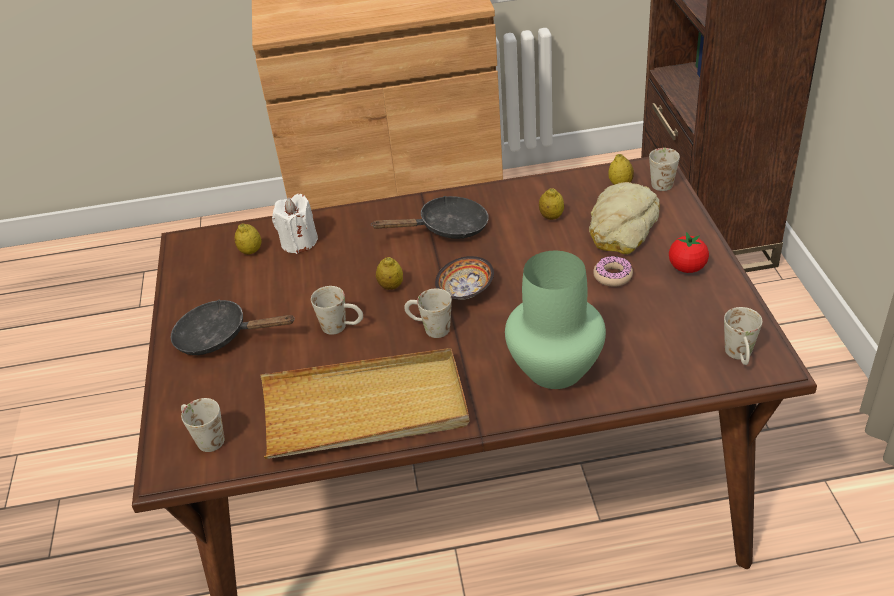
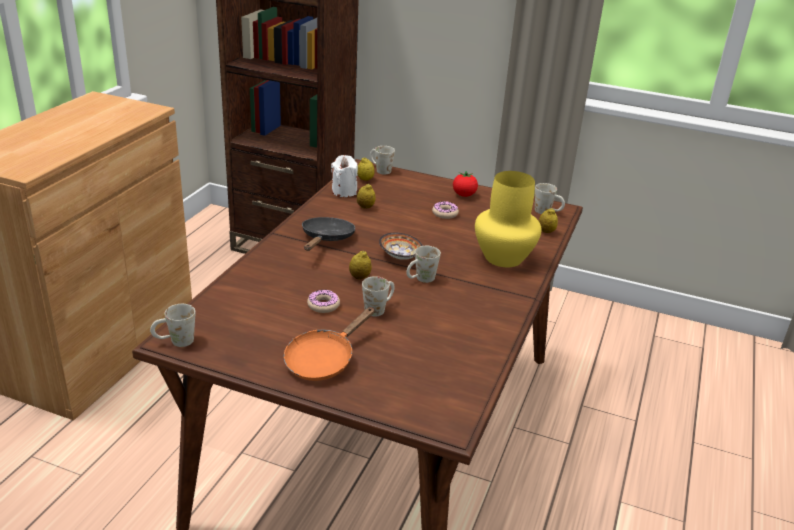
camera: 65 degrees left, 10 degrees down
black frying pan [170,299,295,355] -> orange frying pan [284,307,375,381]
white mug [181,398,224,452] -> white mug moved to [150,304,195,347]
lemon [235,223,261,255] -> lemon moved to [539,208,558,233]
beige tray [260,348,469,459] -> none
white candle [272,194,318,254] -> white candle moved to [331,155,358,197]
green vase [505,251,606,389] -> yellow vase [475,171,542,267]
bread [589,182,660,254] -> none
none -> donut [307,290,340,313]

